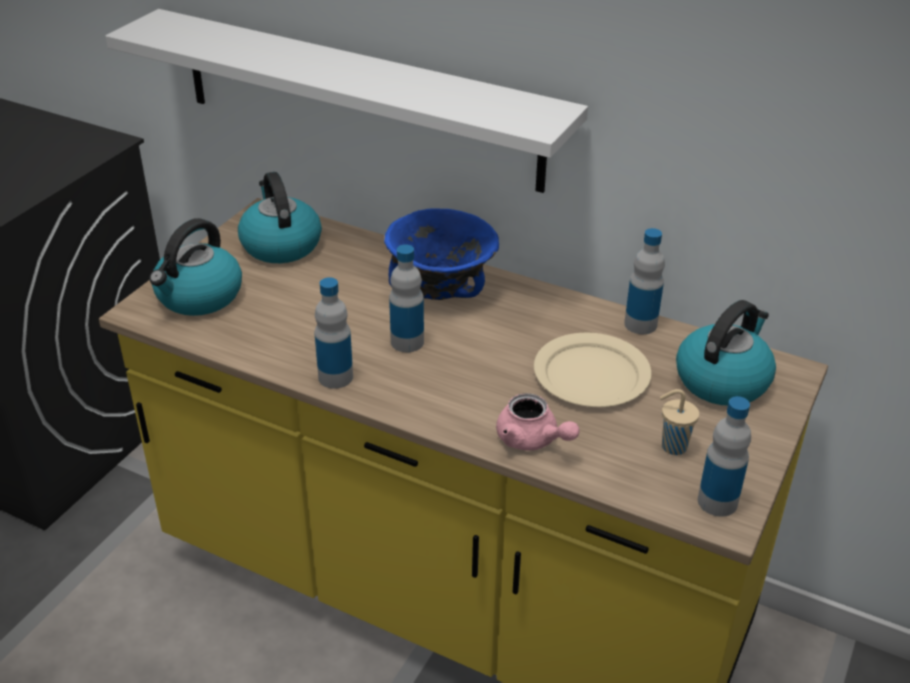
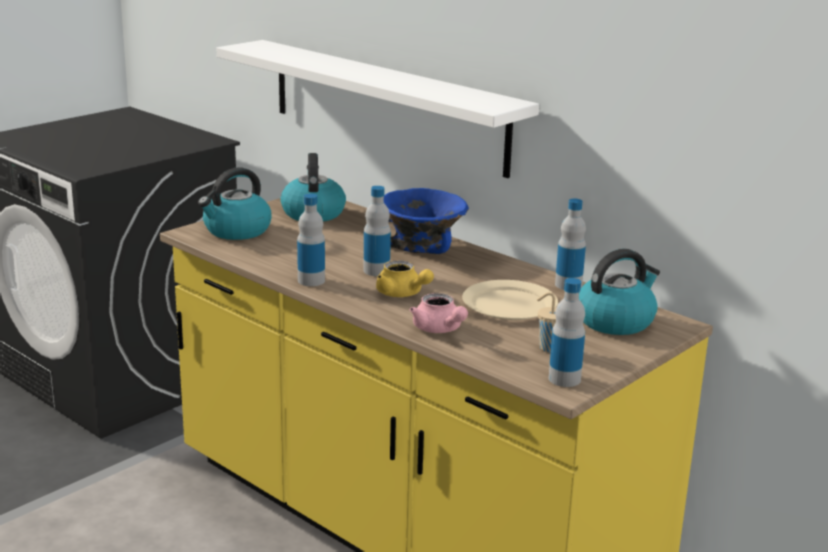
camera: 15 degrees right, 15 degrees down
none -> yellow teapot [376,261,434,297]

